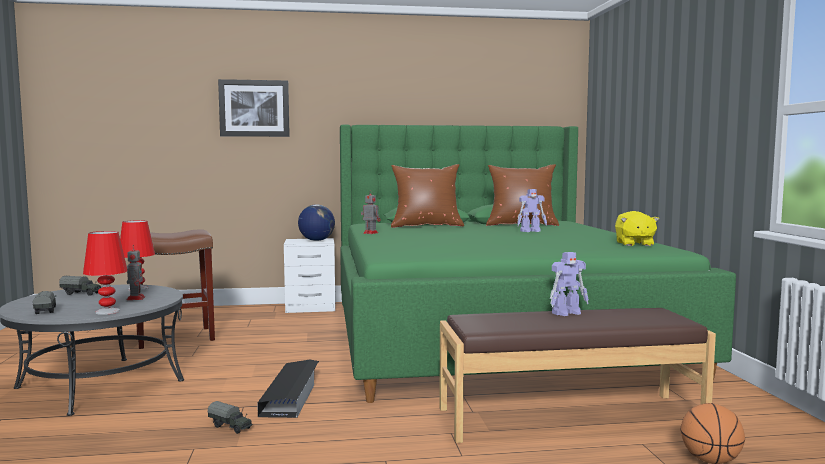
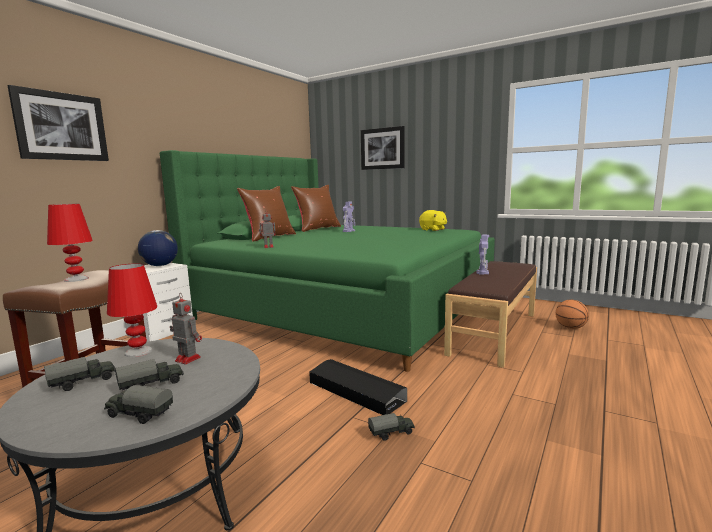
camera: 50 degrees left, 5 degrees up
red table lamp [83,231,128,315] -> red table lamp moved to [47,204,93,282]
none -> toy truck [115,359,184,390]
none -> picture [361,126,405,170]

